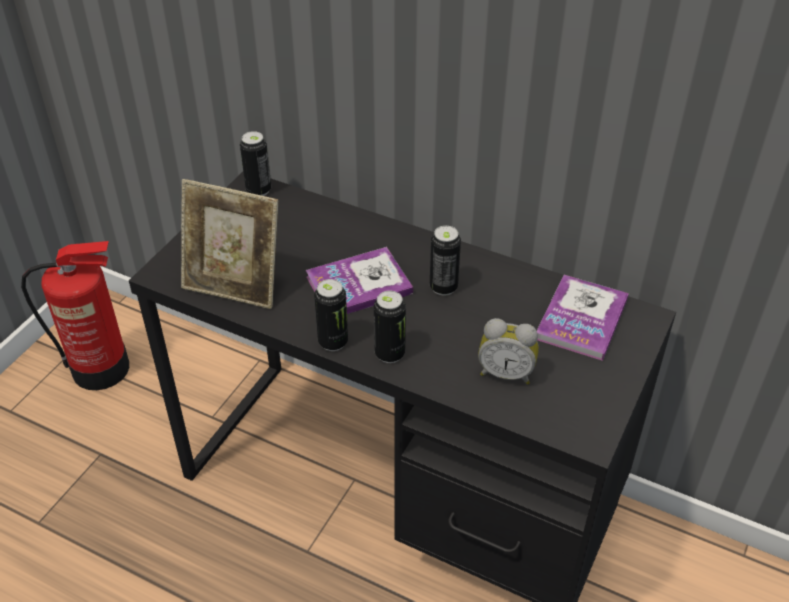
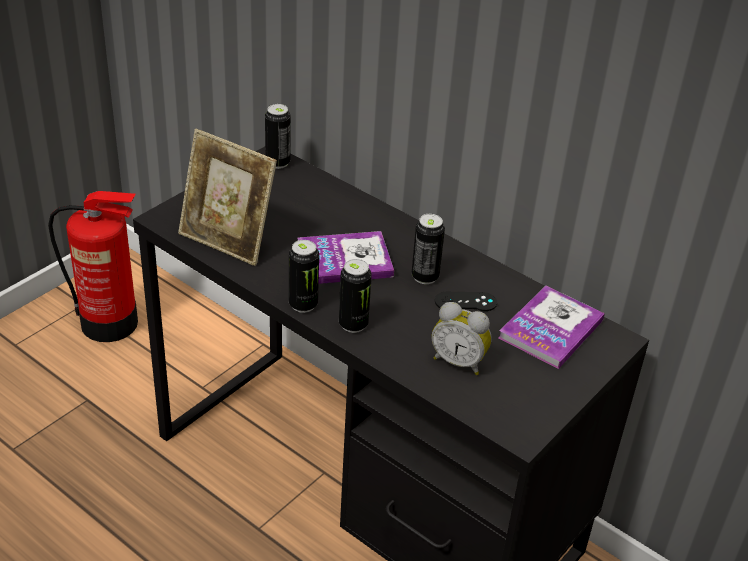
camera: 10 degrees right, 5 degrees down
none -> black game controller [435,292,497,311]

